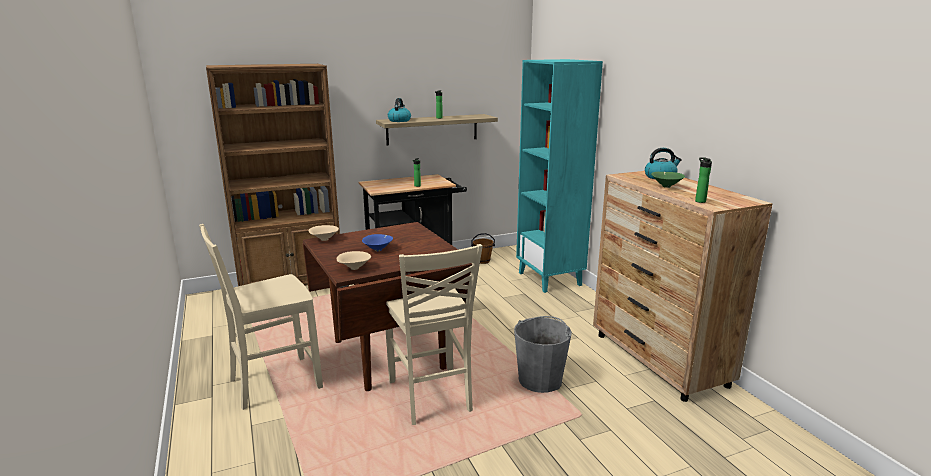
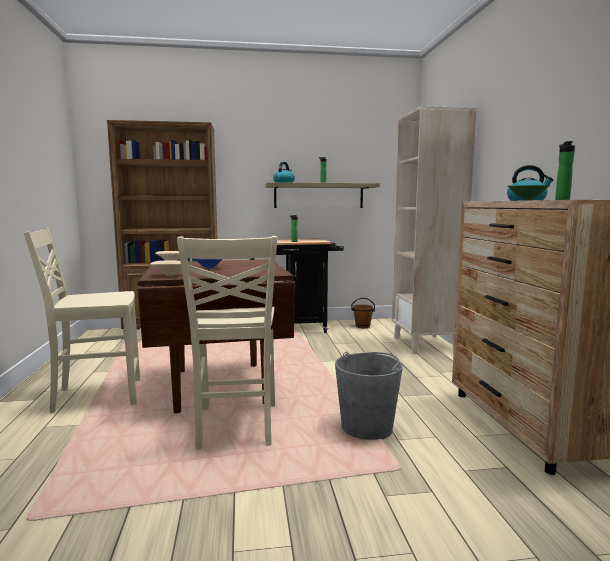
camera: 15 degrees right, 10 degrees down
turquoise bookcase [516,59,603,293] -> beige bookcase [392,106,477,354]

